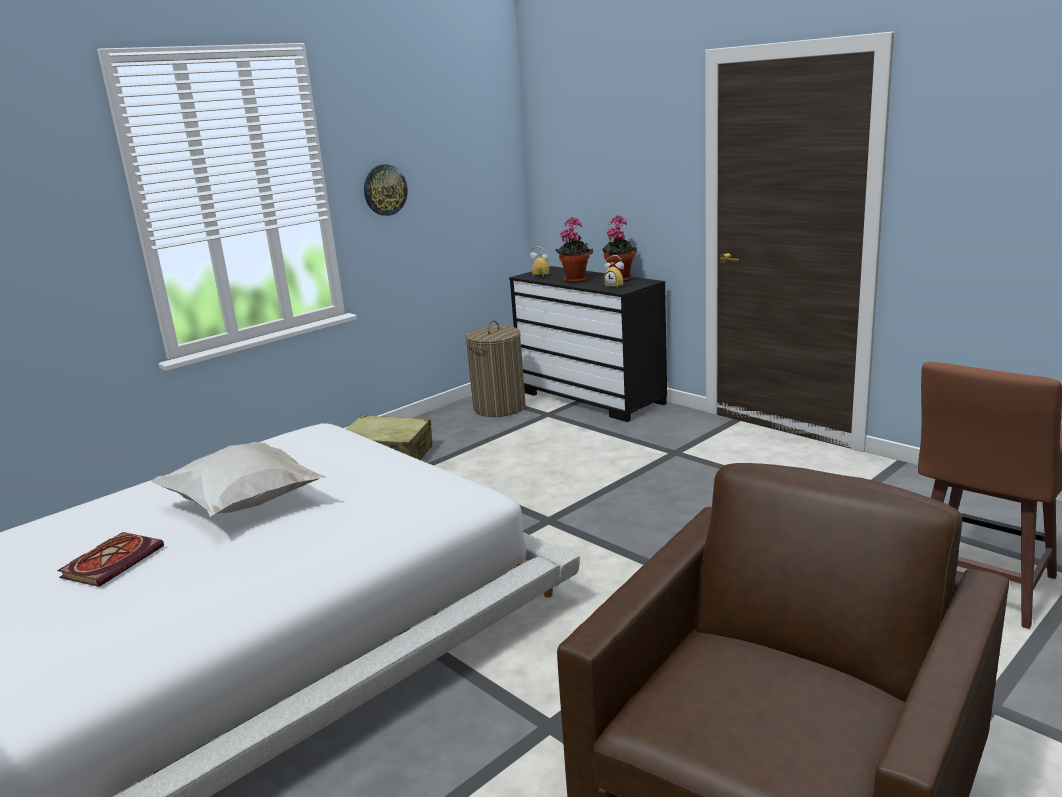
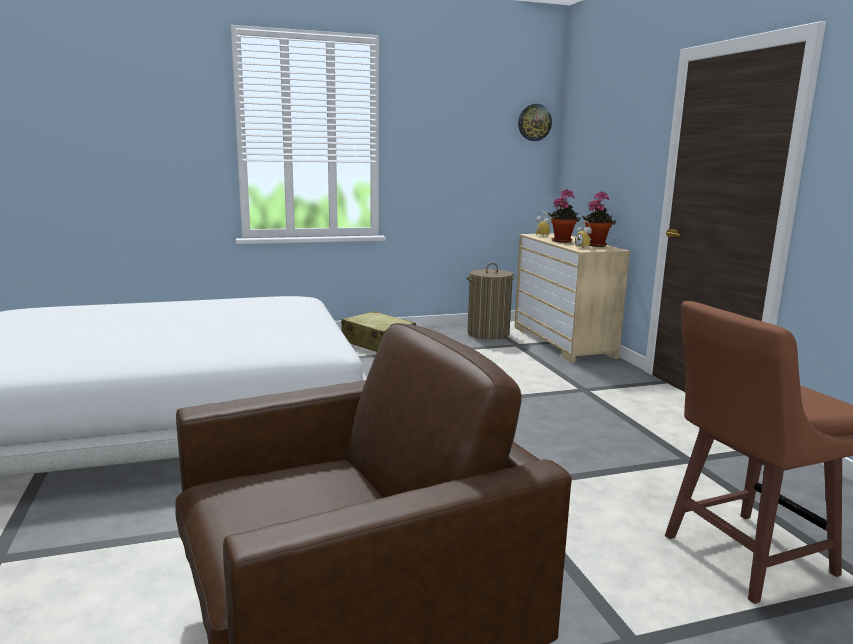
camera: 25 degrees right, 5 degrees down
book [57,532,164,587] -> none
white pillow [150,442,326,516] -> none
wall clock [364,164,408,216] -> wall clock moved to [518,104,552,141]
black dresser [509,266,667,422] -> beige dresser [515,233,630,363]

